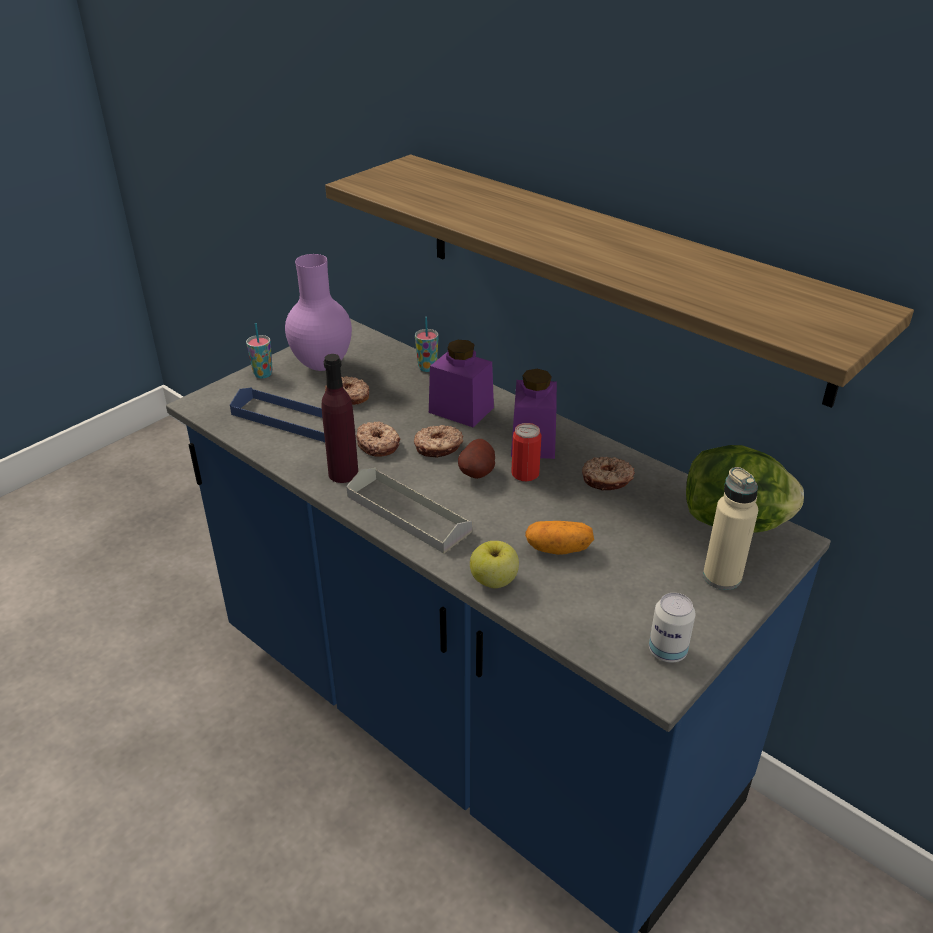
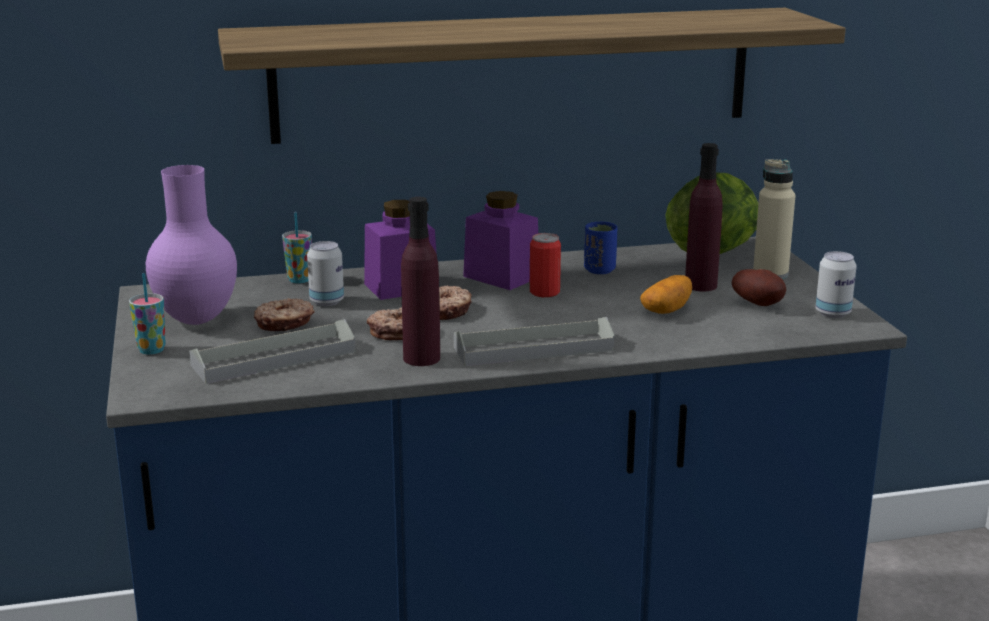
camera: 55 degrees left, 15 degrees down
blue tray [230,387,325,442] -> grey tray [189,319,356,384]
potato [458,439,495,479] -> potato moved to [732,269,786,306]
apple [470,541,519,588] -> none
donut [582,457,635,491] -> blue cup [584,222,617,274]
none -> can [307,241,344,306]
none -> purple bottle [685,143,723,291]

